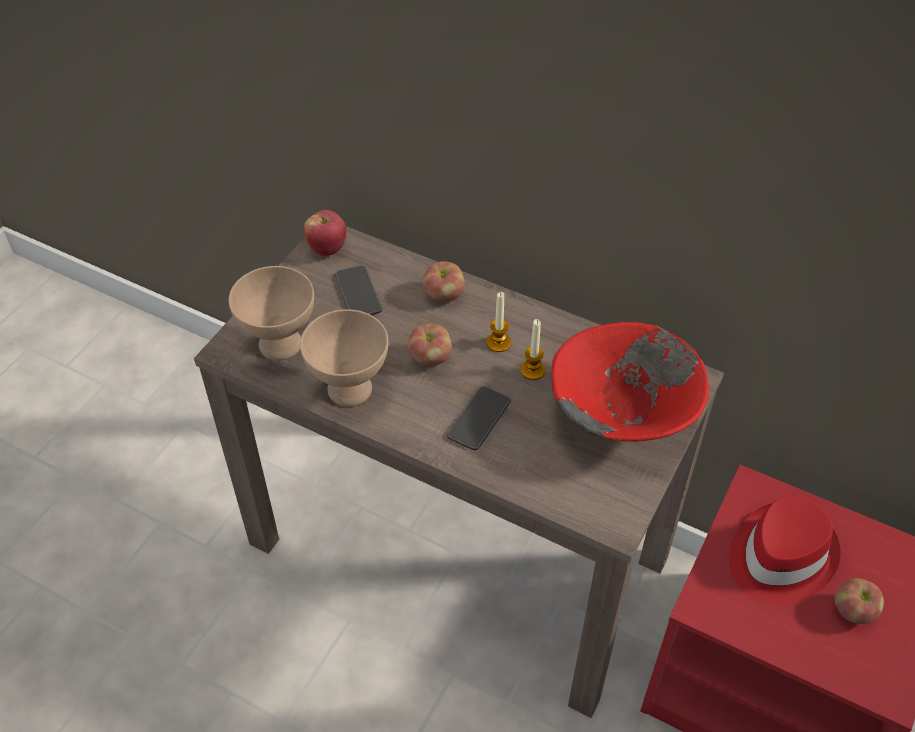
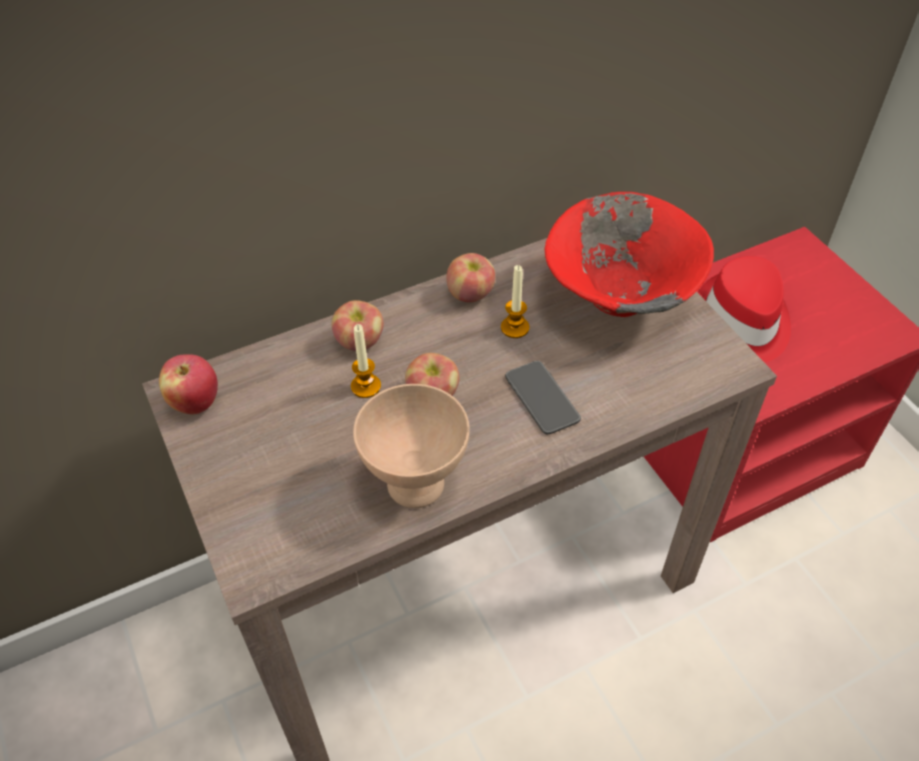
camera: 55 degrees left, 0 degrees up
beige bowl [229,266,314,360] -> none
phone [335,265,382,315] -> none
candle [486,292,511,352] -> candle moved to [351,324,381,398]
apple [835,578,884,624] -> apple moved to [446,253,495,302]

